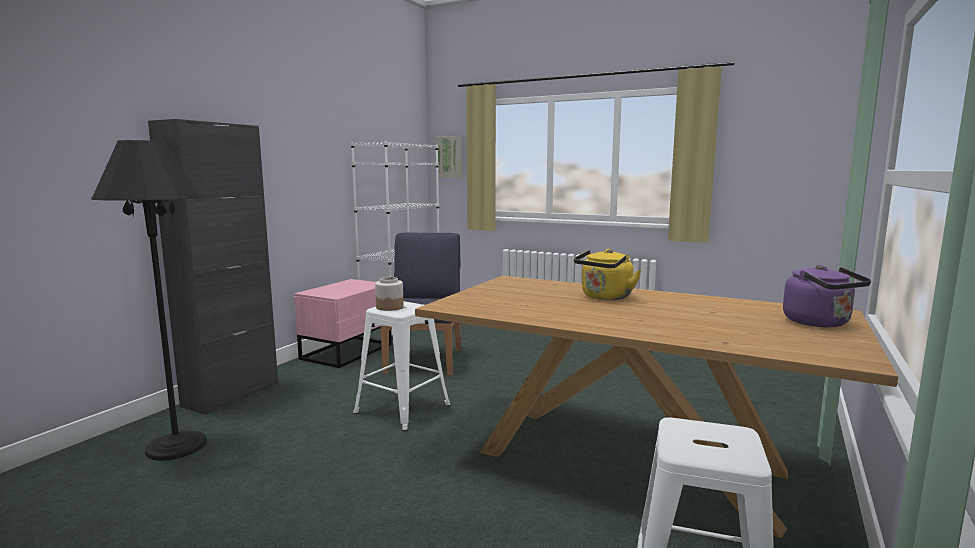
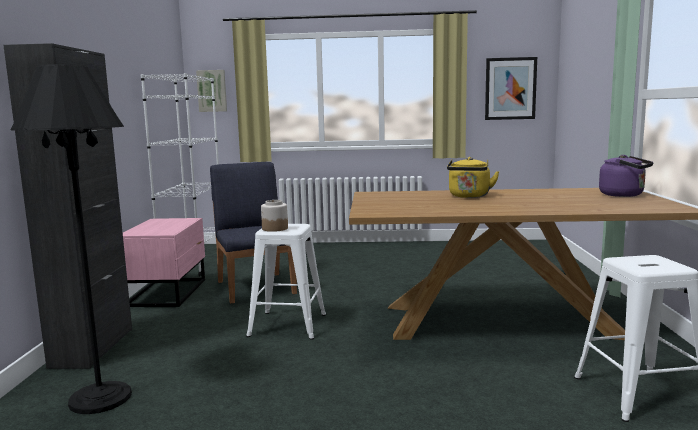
camera: 25 degrees left, 0 degrees up
none -> picture [485,57,537,120]

